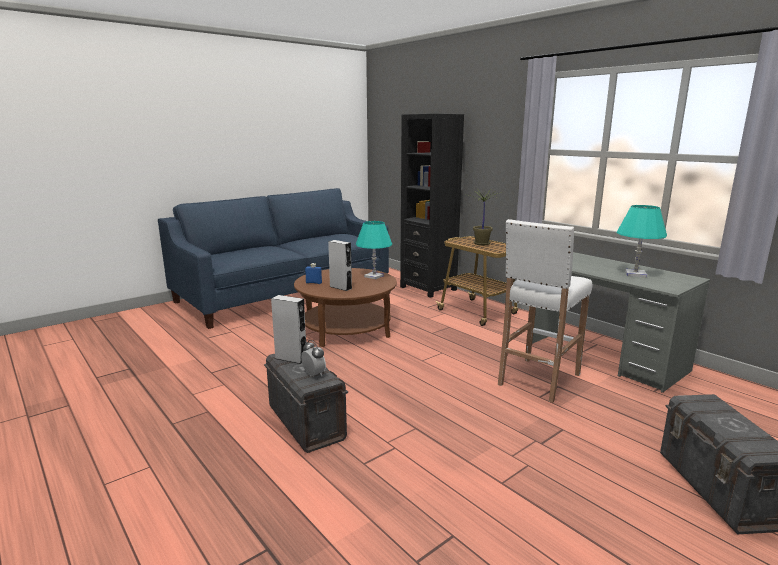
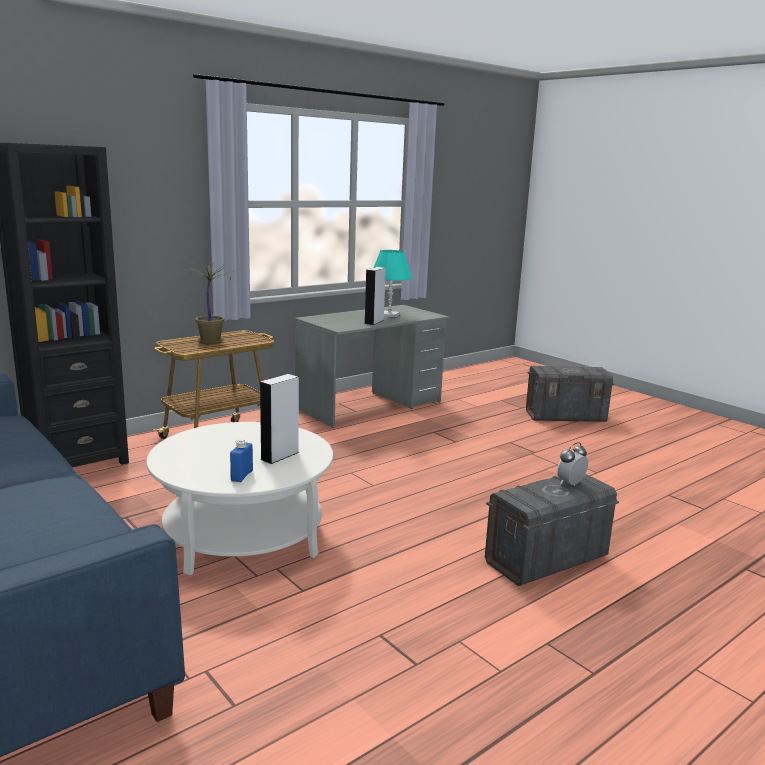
camera: 90 degrees left, 0 degrees up
grey speaker [271,295,306,364] -> grey speaker moved to [365,267,386,325]
brown coffee table [294,268,397,347] -> white coffee table [146,422,333,575]
turquoise table lamp [356,221,392,279] -> none
white stool [498,219,592,403] -> none

